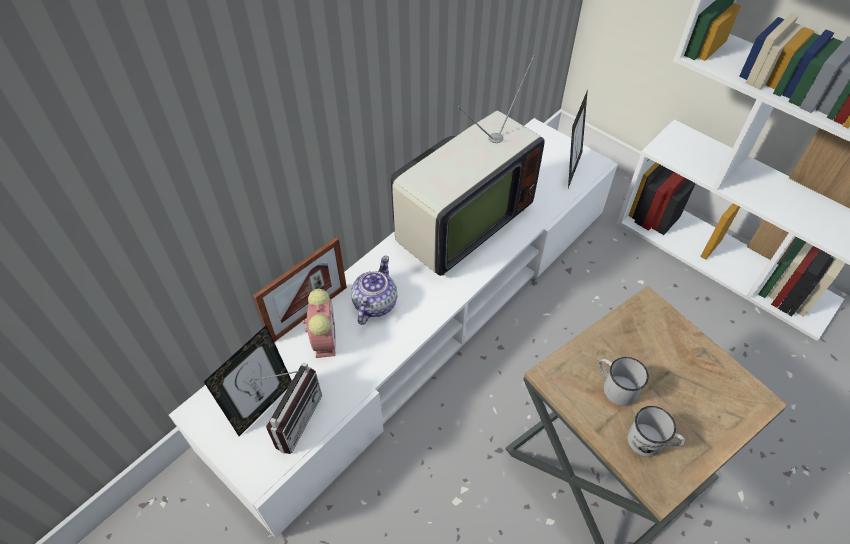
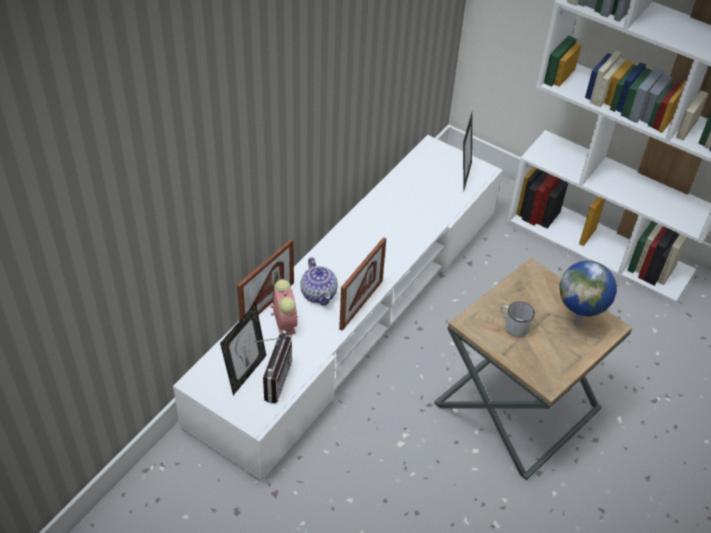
camera: 10 degrees left, 5 degrees down
teapot [351,256,397,325] -> teapot turned 150 degrees clockwise [300,257,338,306]
television [391,55,545,276] -> none
white mug [627,406,685,457] -> none
none -> picture frame [339,237,386,331]
none -> globe [559,260,617,326]

